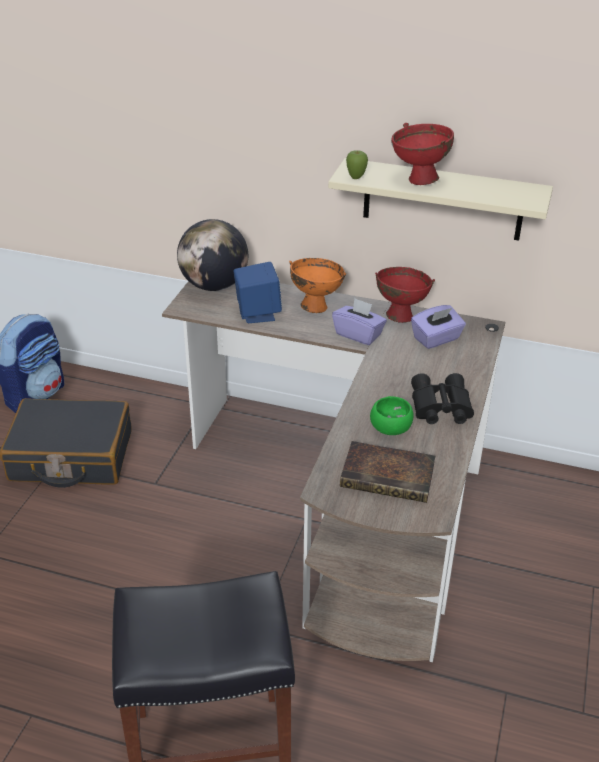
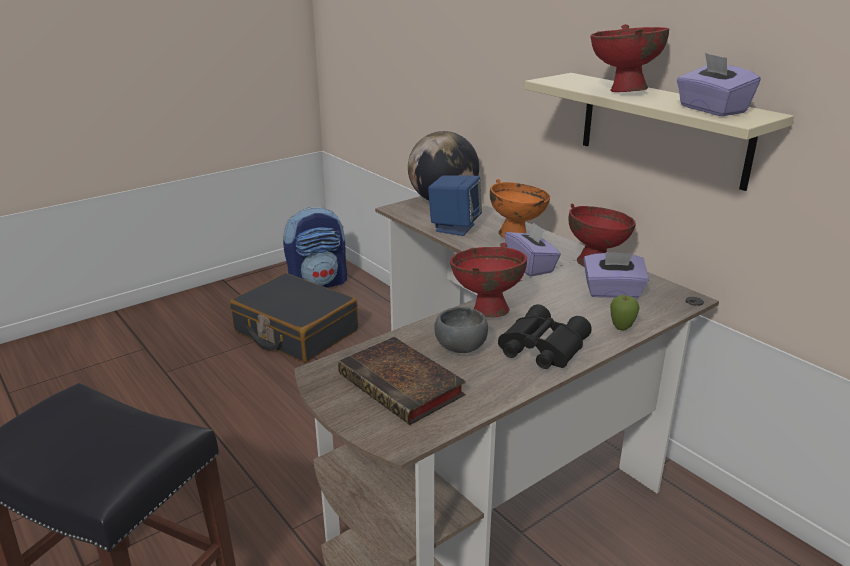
camera: 35 degrees right, 10 degrees down
apple [346,150,368,179] -> apple moved to [610,295,639,330]
green bowl [370,396,414,435] -> grey bowl [434,307,488,353]
none -> red bowl [450,243,527,318]
none -> purple tissue box [677,53,761,116]

